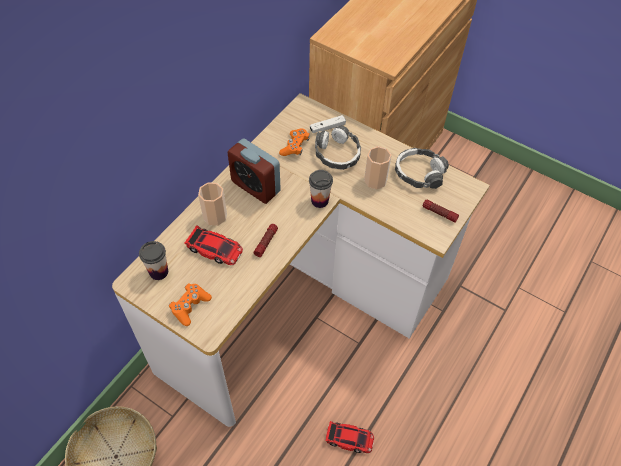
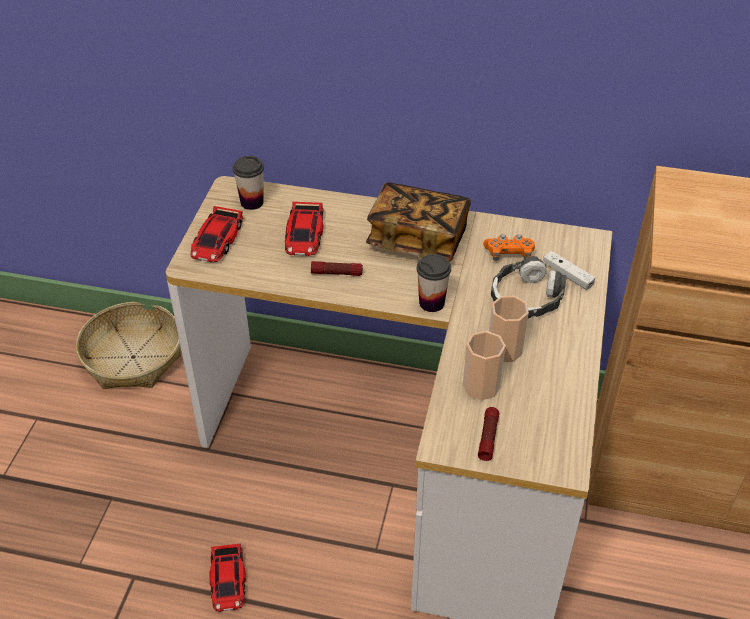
camera: 70 degrees right, 10 degrees down
orange game controller [169,283,212,326] -> toy car [190,206,243,262]
cup [198,182,227,226] -> cup moved to [463,331,506,400]
alarm clock [227,138,281,204] -> book [366,182,471,262]
headphones [395,148,449,189] -> none

